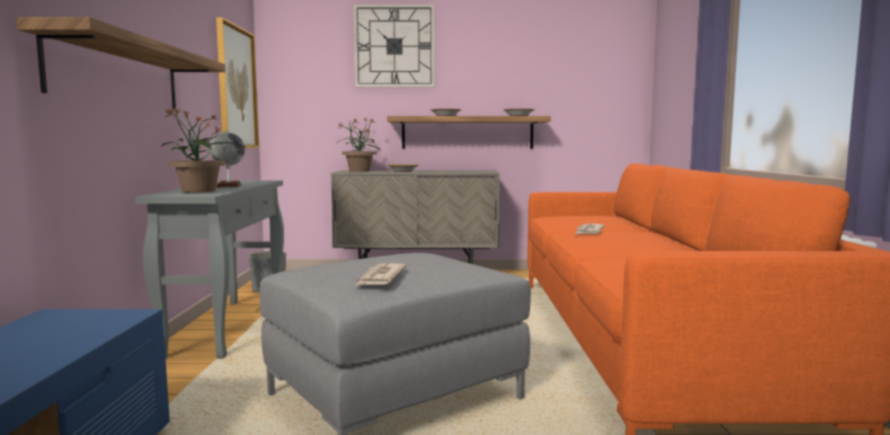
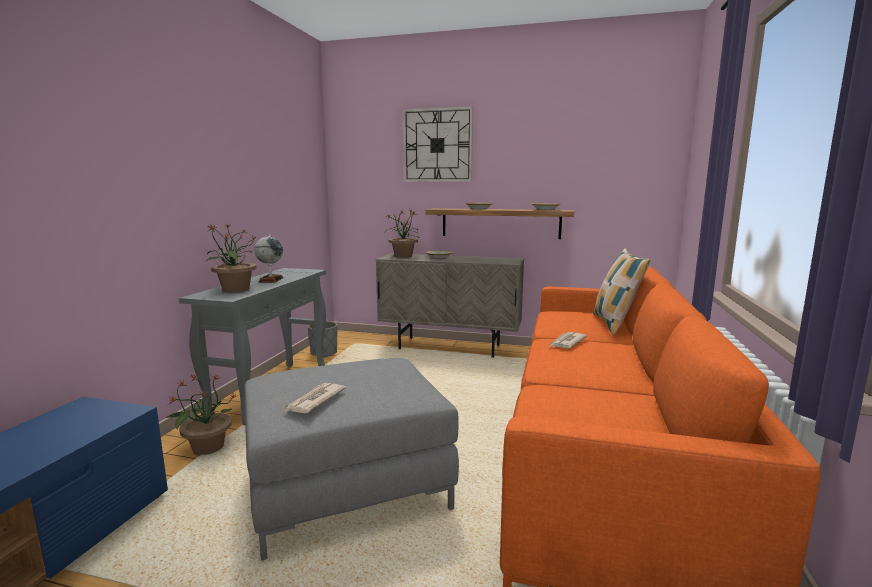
camera: 15 degrees right, 5 degrees up
shelf [16,17,226,109] -> none
picture [216,17,259,148] -> none
none -> potted plant [166,374,238,456]
none -> pillow [594,249,651,335]

